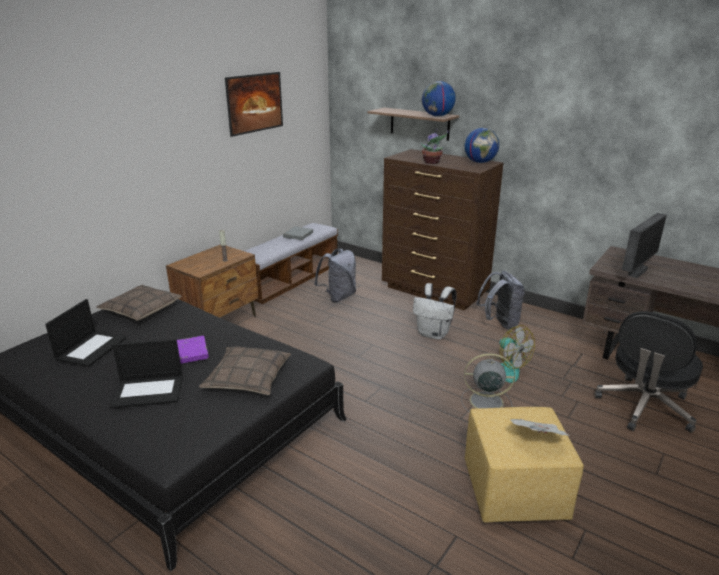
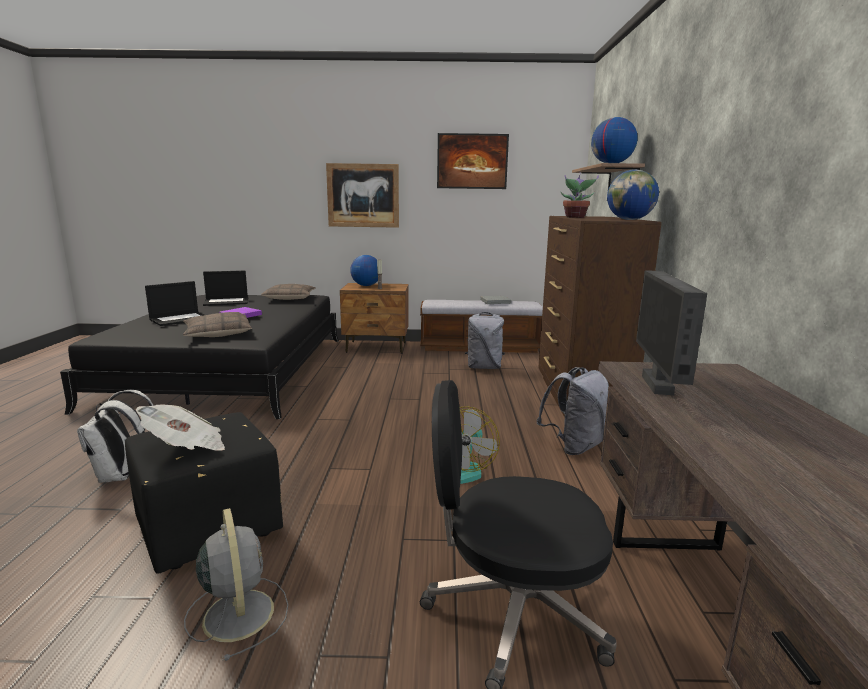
camera: 55 degrees right, 10 degrees down
laptop [110,339,183,409] -> laptop turned 90 degrees counterclockwise [145,281,205,326]
white backpack [413,283,457,340] -> white backpack moved to [77,390,154,483]
grey fan [461,353,515,412] -> grey fan moved to [184,508,288,661]
yellow ottoman [465,407,584,523] -> black ottoman [125,412,283,574]
monitor [622,213,667,278] -> monitor turned 90 degrees clockwise [636,270,707,395]
none -> picture [326,163,399,228]
none -> globe [350,255,378,286]

